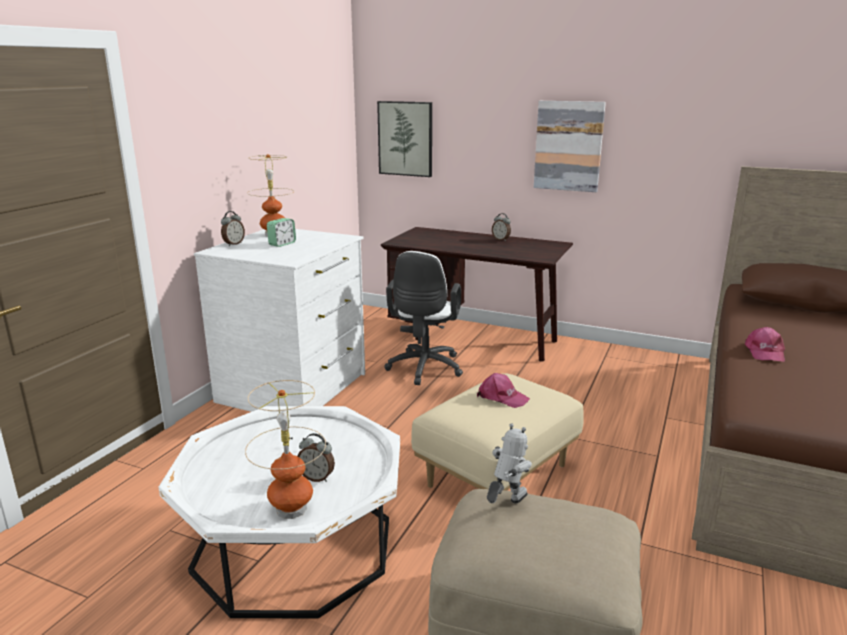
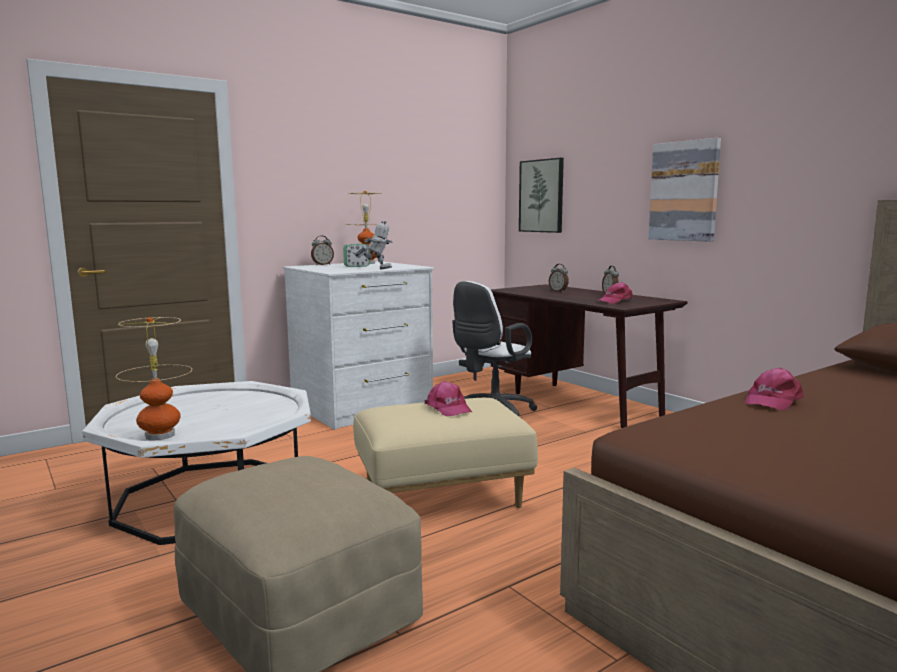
camera: 30 degrees right, 10 degrees down
alarm clock [297,433,335,482] -> alarm clock moved to [549,264,569,292]
toy robot [487,423,532,503] -> toy robot moved to [355,221,392,270]
none -> pink cap [597,282,632,304]

